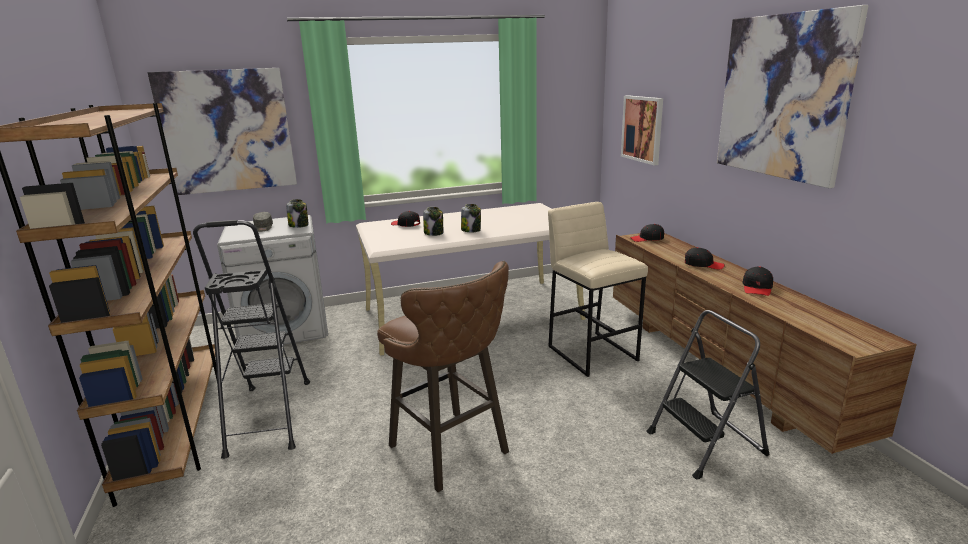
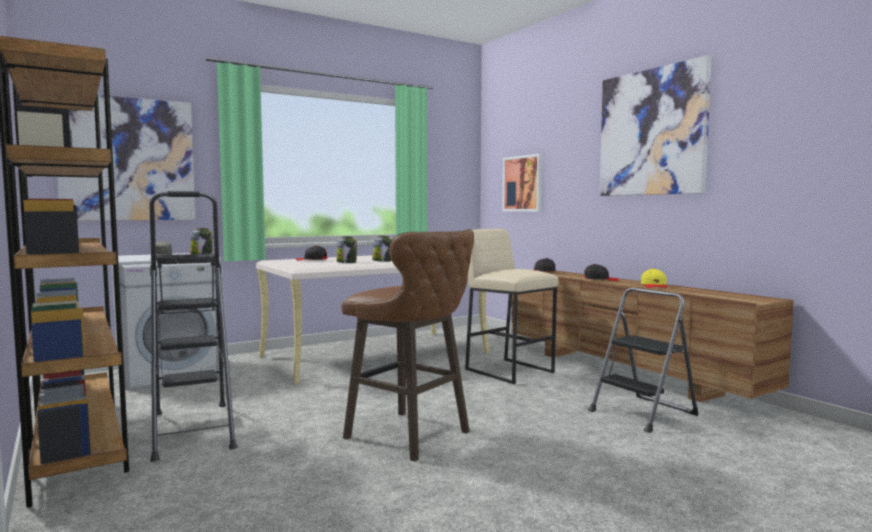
camera: 15 degrees left, 15 degrees down
black cap [743,266,773,296] -> yellow cap [641,268,667,288]

